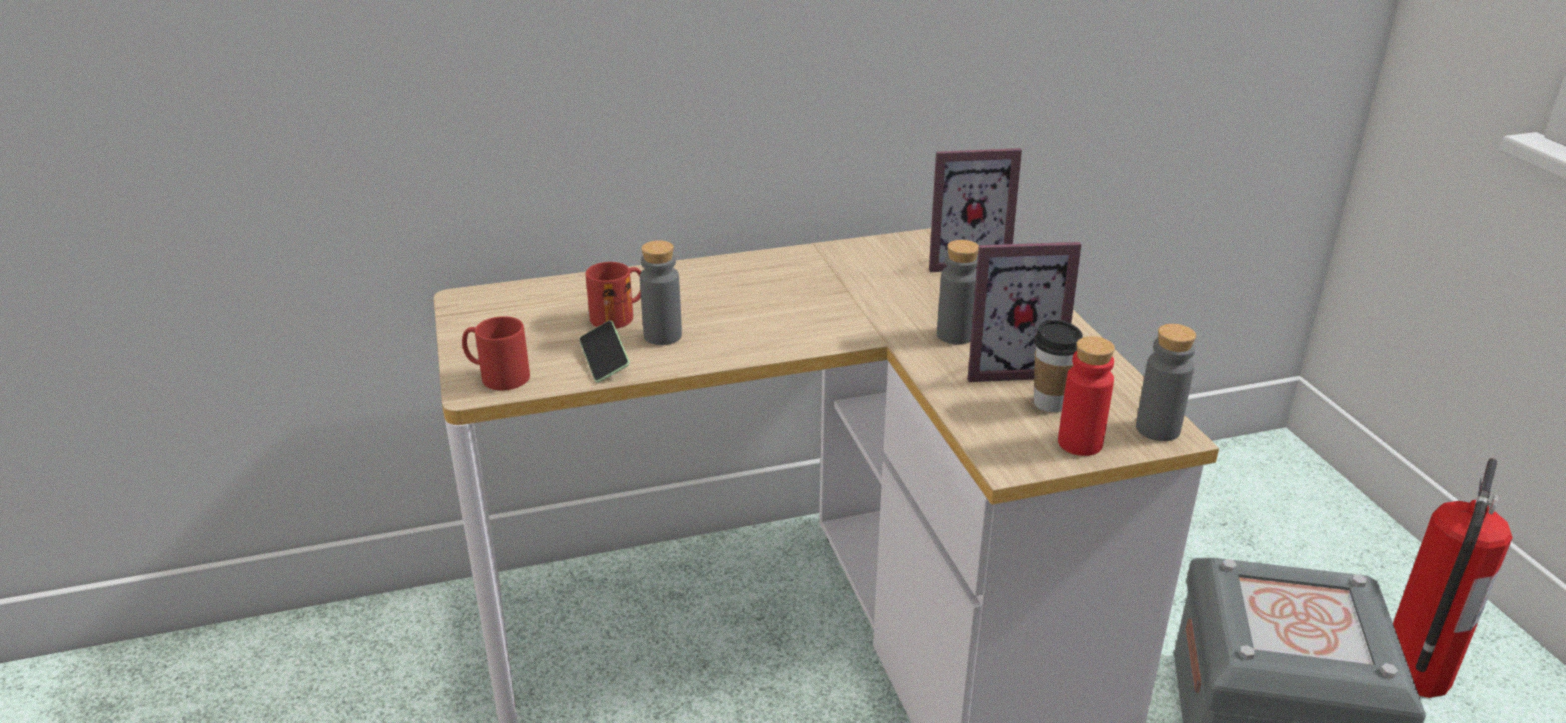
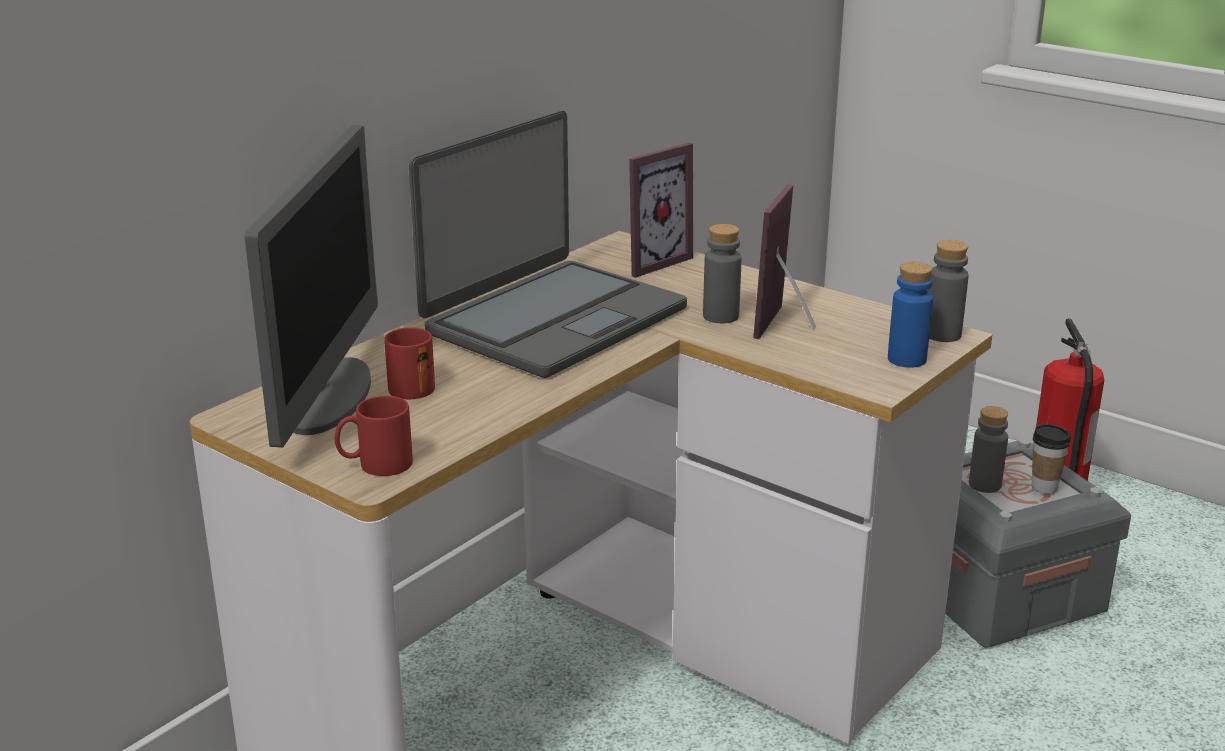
camera: 35 degrees left, 5 degrees down
phone [579,321,630,383] -> none
grey bottle [640,240,682,345] -> grey bottle moved to [969,406,1008,493]
picture frame [968,242,1082,382] -> picture frame turned 150 degrees clockwise [753,185,816,339]
cup [1034,320,1083,412] -> cup moved to [1031,424,1071,494]
red bottle [1058,336,1115,456] -> blue bottle [888,262,933,368]
none -> monitor [245,125,378,448]
none -> laptop [409,111,687,378]

